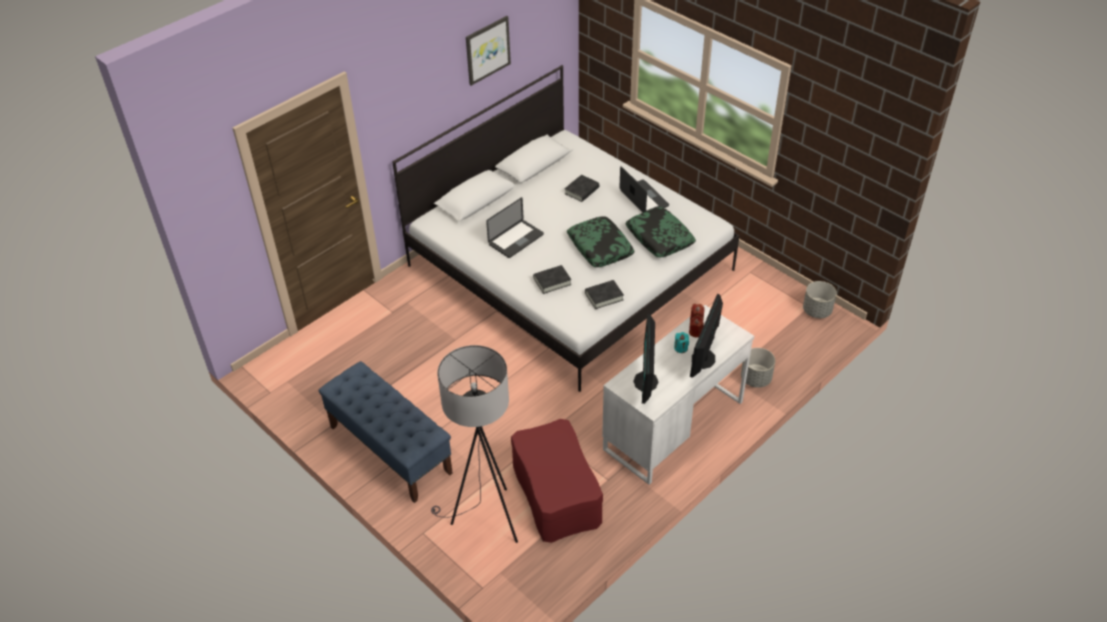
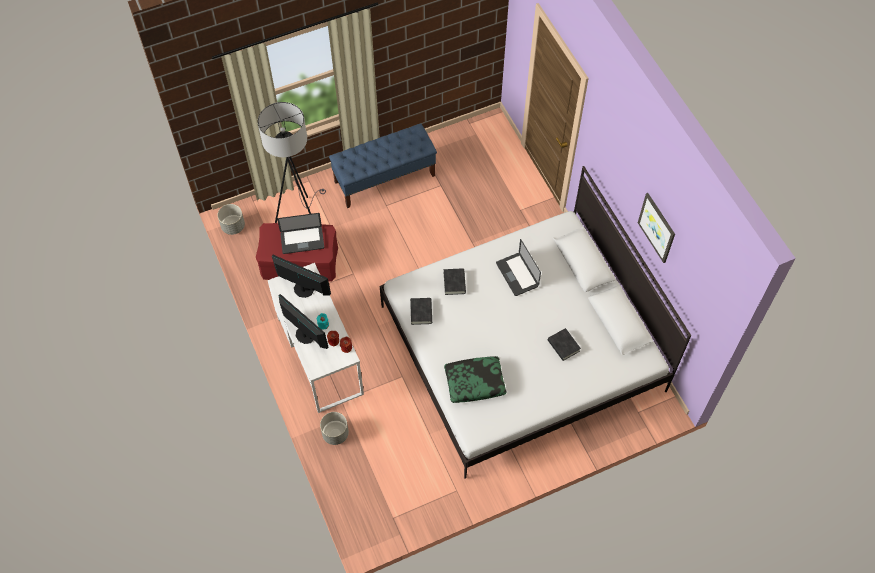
camera: 110 degrees right, 15 degrees up
pillow [567,217,635,267] -> none
laptop [620,166,669,212] -> laptop moved to [277,213,324,254]
grey planter [803,281,837,318] -> grey planter moved to [218,204,245,235]

